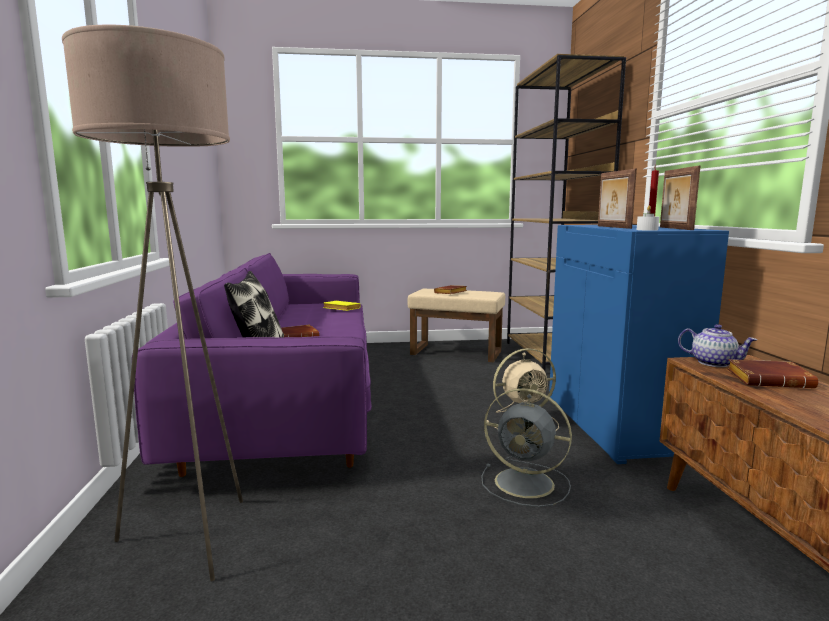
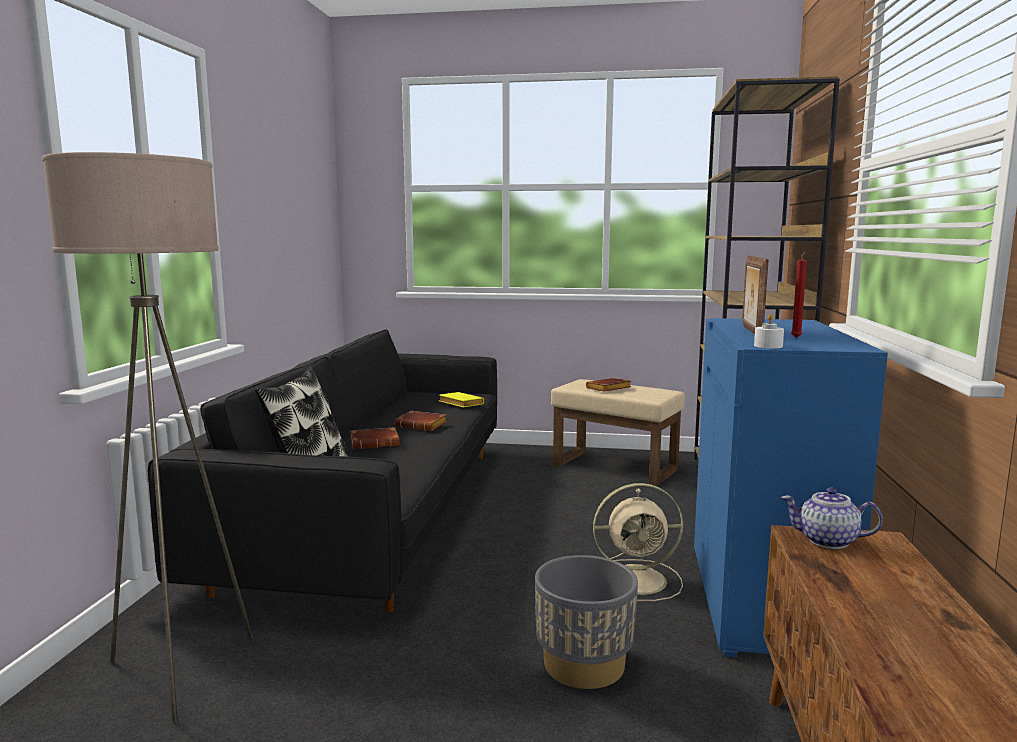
camera: 15 degrees right, 0 degrees up
purple sofa [132,253,372,477] -> black sofa [148,329,497,613]
grey fan [481,388,572,507] -> grey planter [535,555,638,689]
picture frame [660,166,700,230] -> none
teapot [678,324,757,367] -> teapot turned 150 degrees clockwise [781,488,883,549]
brown book [727,359,818,388] -> brown book moved to [395,411,447,431]

